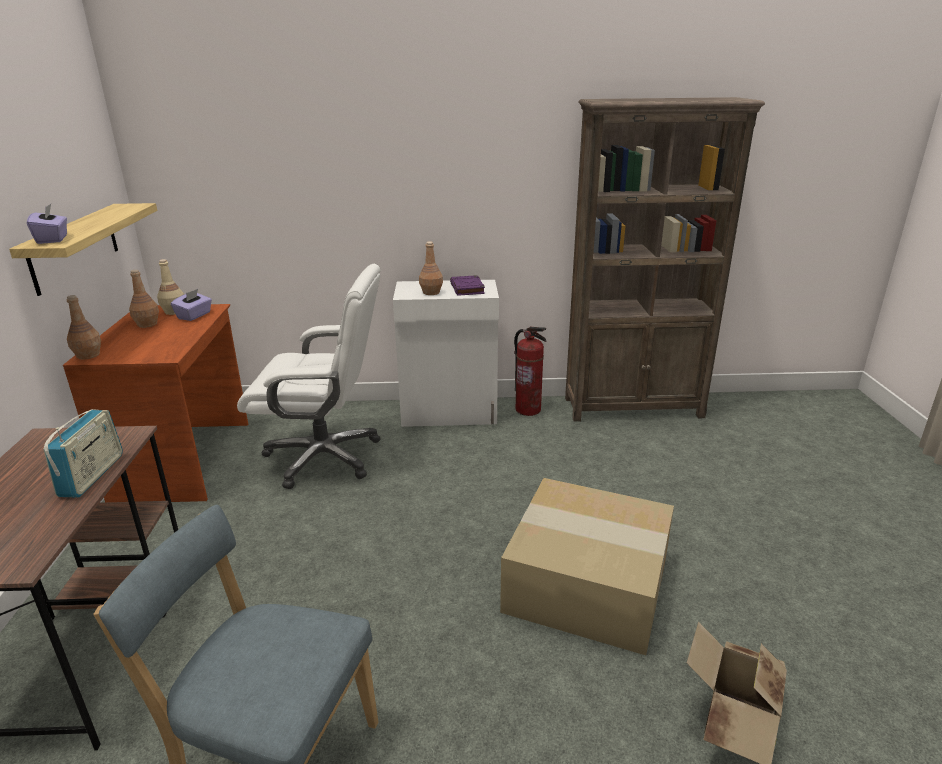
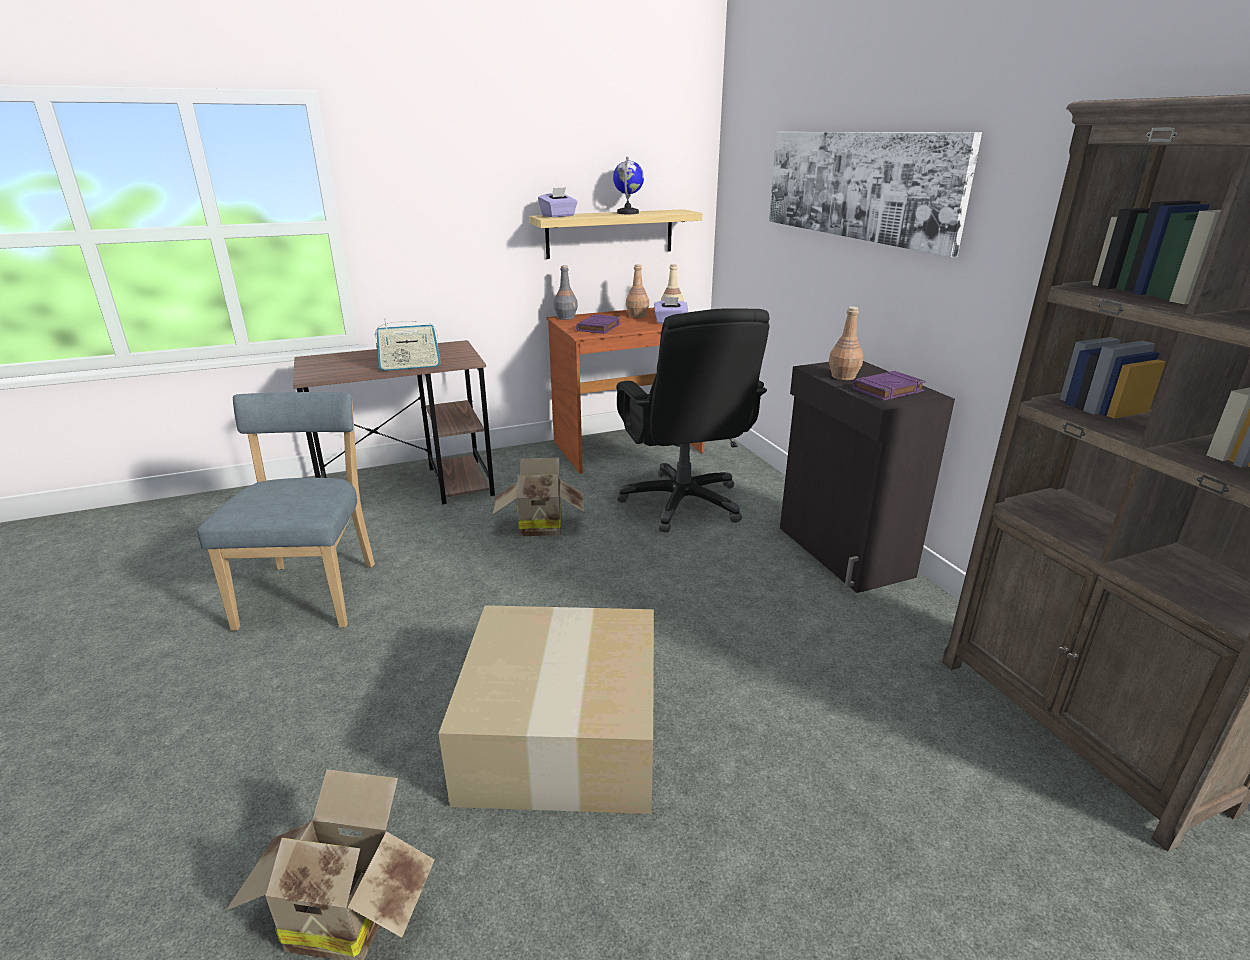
camera: 70 degrees right, 0 degrees up
brown bottle [66,295,101,359] -> grey bottle [554,265,578,320]
white office chair [237,264,381,489] -> black office chair [616,308,770,533]
white cabinet [393,280,499,427] -> black cabinet [780,361,955,593]
fire extinguisher [514,326,547,416] -> none
none -> cardboard box [492,457,584,537]
none -> purple book [576,314,621,334]
none -> globe [613,157,644,214]
none -> picture [769,132,982,257]

